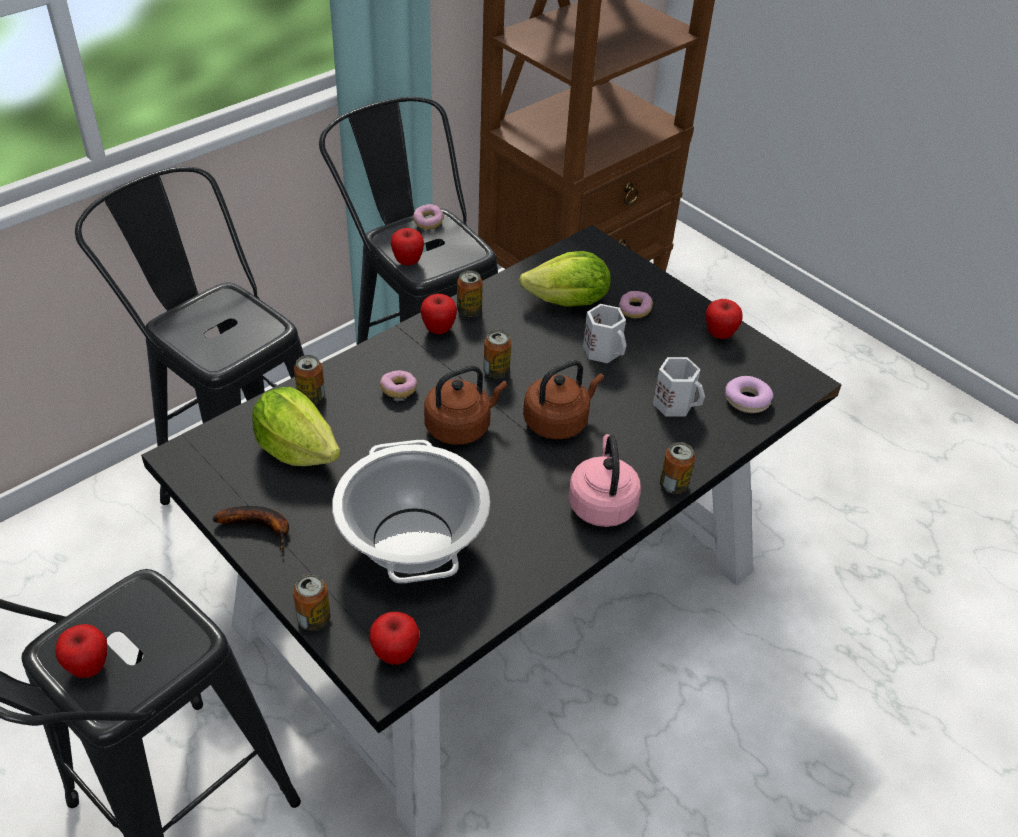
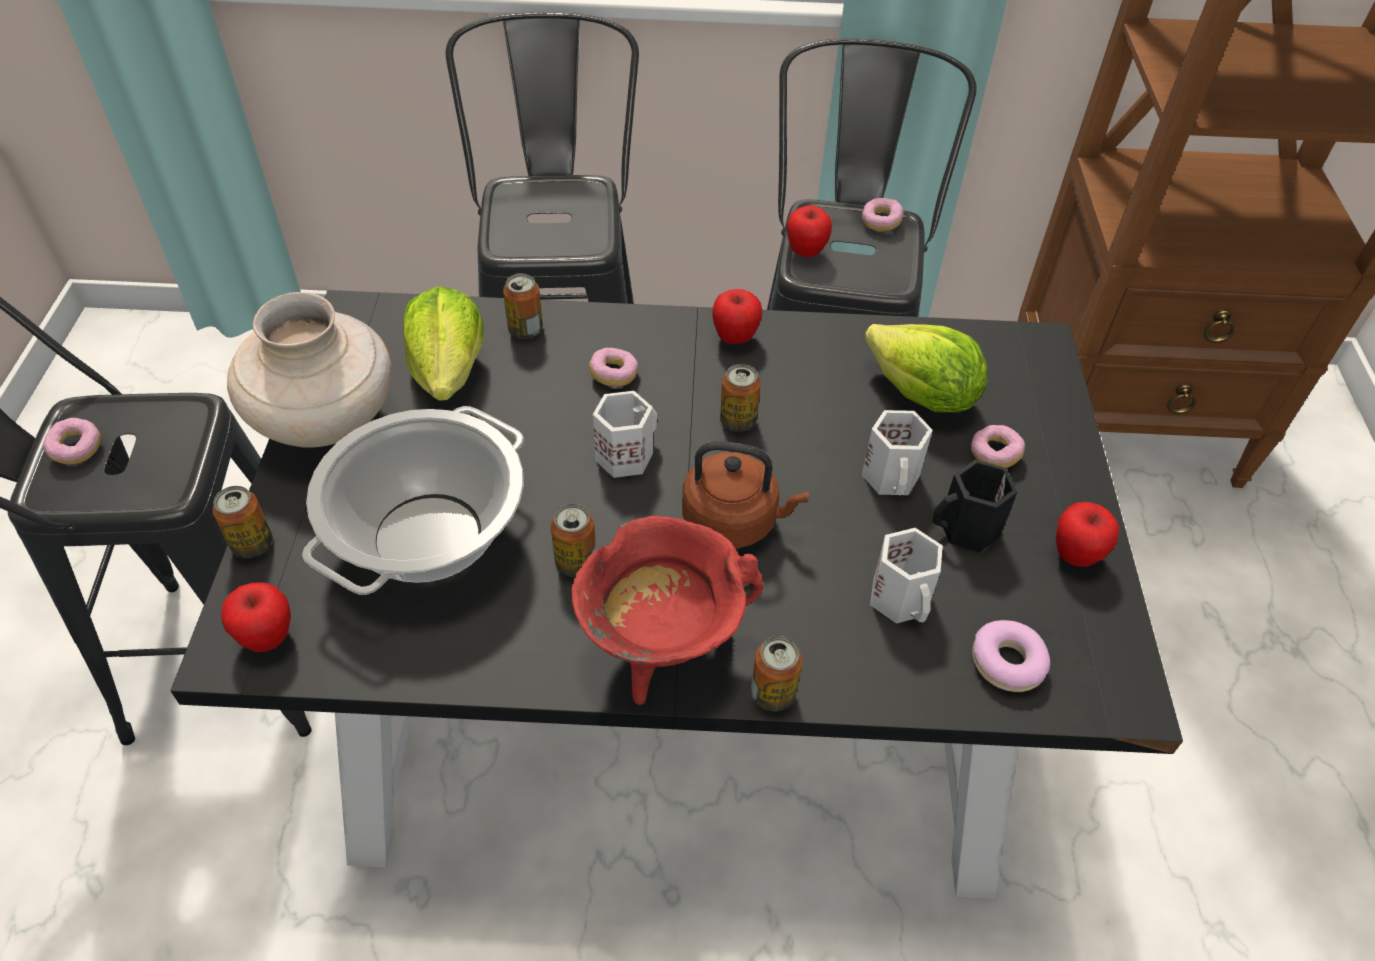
camera: 45 degrees right, 5 degrees up
apple [55,624,107,678] -> donut [43,418,101,465]
banana [213,506,289,551] -> beige vase [227,292,392,448]
brown kettle [424,365,507,445] -> white mug [593,391,657,478]
can [457,270,483,317] -> can moved to [551,504,596,577]
pink kettle [568,434,641,527] -> red cooking pot [571,516,763,705]
none -> black mug [933,460,1017,552]

